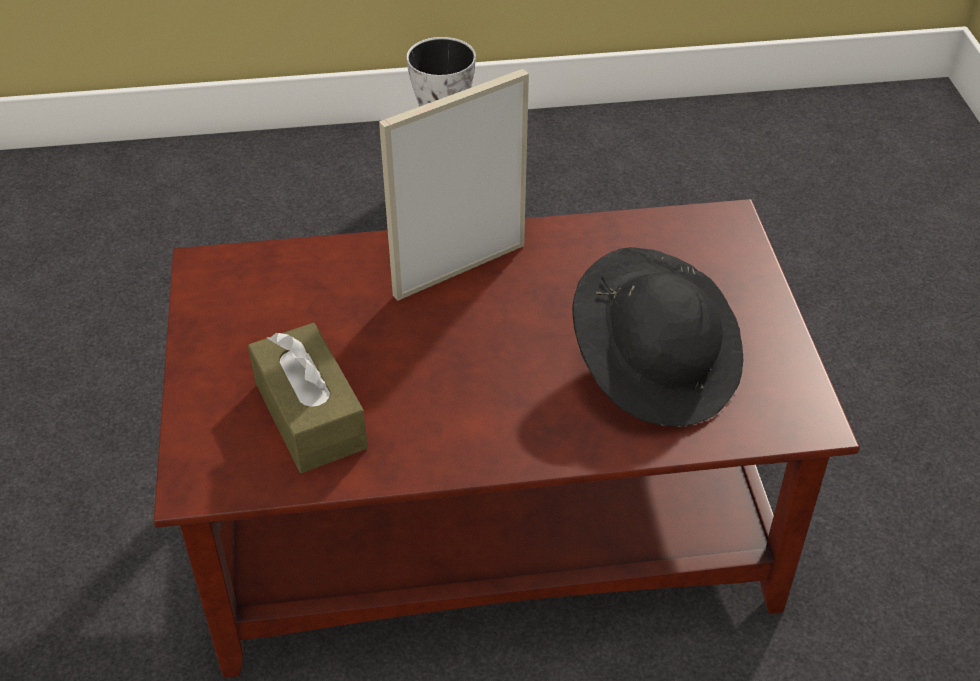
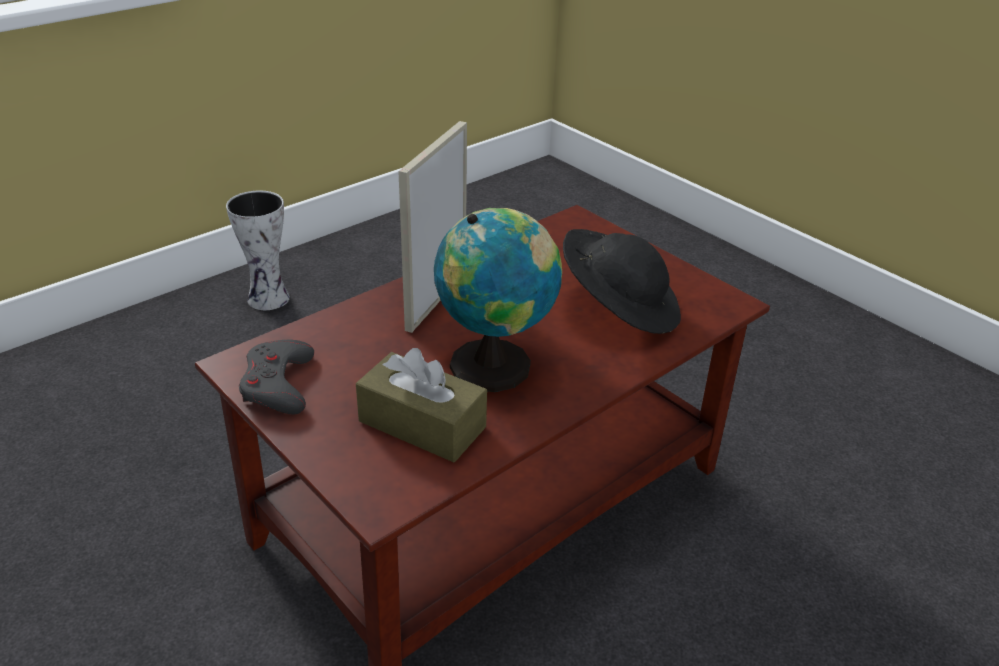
camera: 35 degrees left, 10 degrees down
none -> grey game controller [239,340,314,415]
none -> globe [434,208,562,392]

